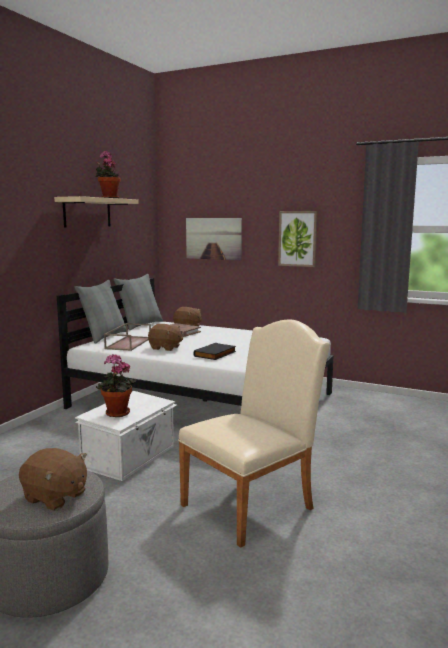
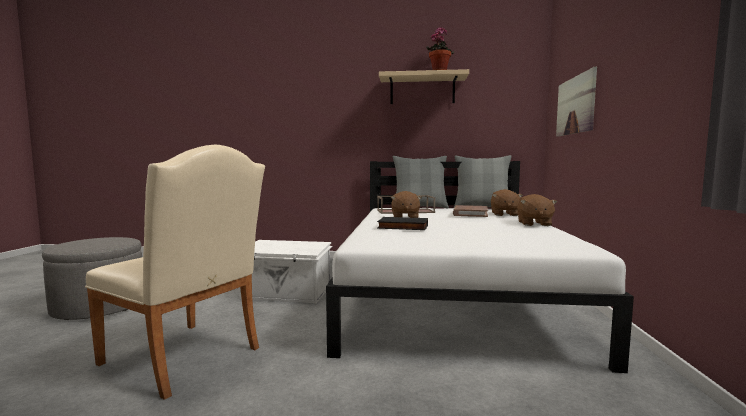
camera: 70 degrees right, 5 degrees down
brown plush toy [19,448,87,511] -> brown plush toy moved to [517,194,557,226]
potted plant [96,354,137,417] -> none
picture [278,211,317,267] -> none

